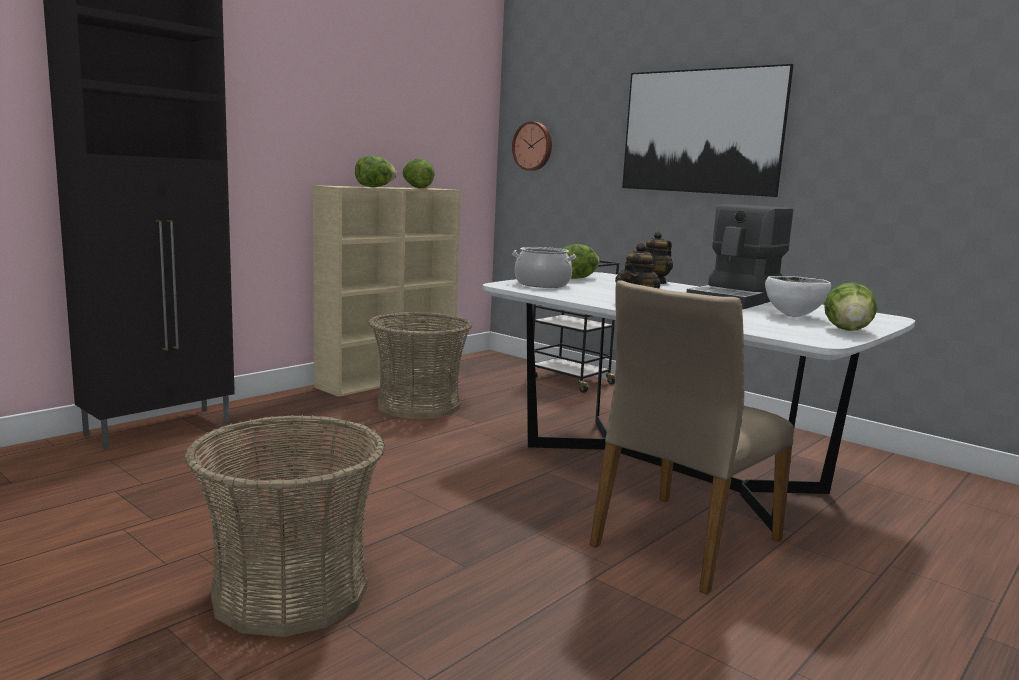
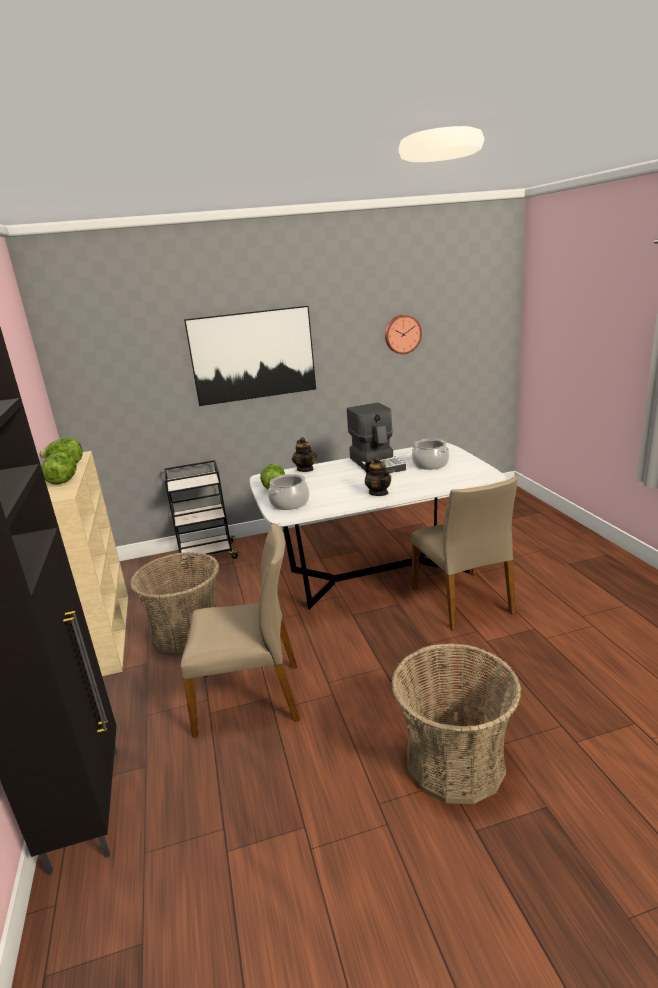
camera: 55 degrees left, 10 degrees up
wall clock [512,121,552,171] -> wall clock moved to [385,315,422,354]
white bowl [765,276,831,317] -> cooking pot [412,439,449,470]
lettuce [824,283,877,331] -> none
none -> beige chair [181,524,300,738]

